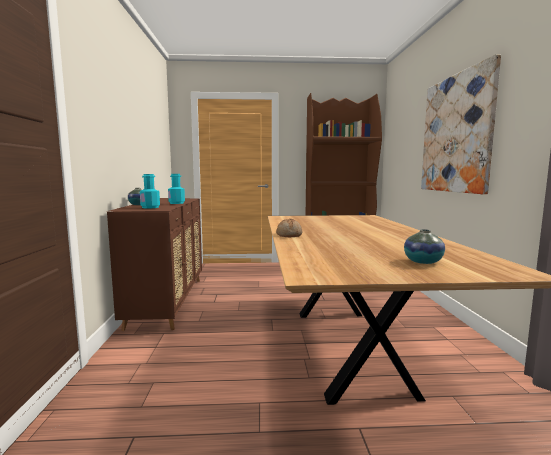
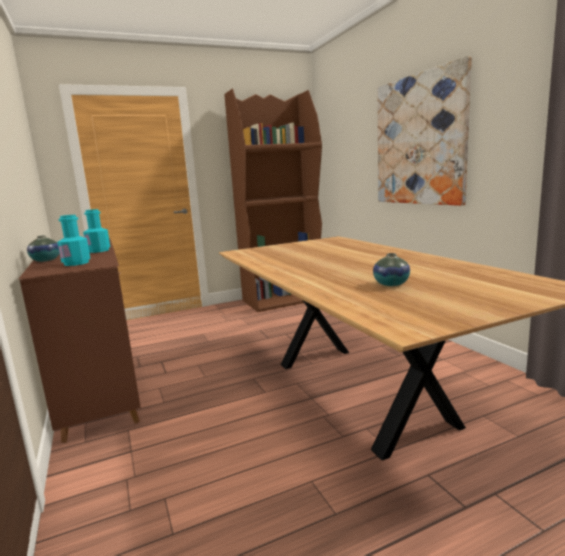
camera: 20 degrees left, 5 degrees up
bread [276,219,303,237] -> none
vase [404,229,445,264] -> vase moved to [373,253,410,286]

